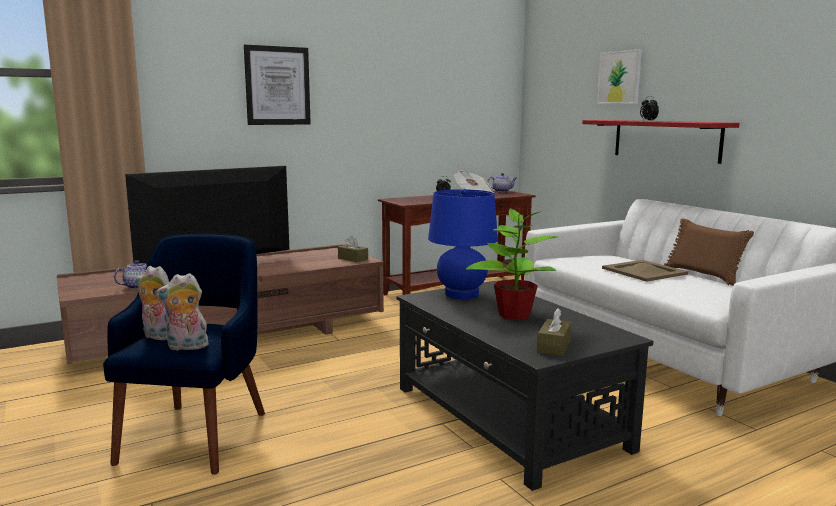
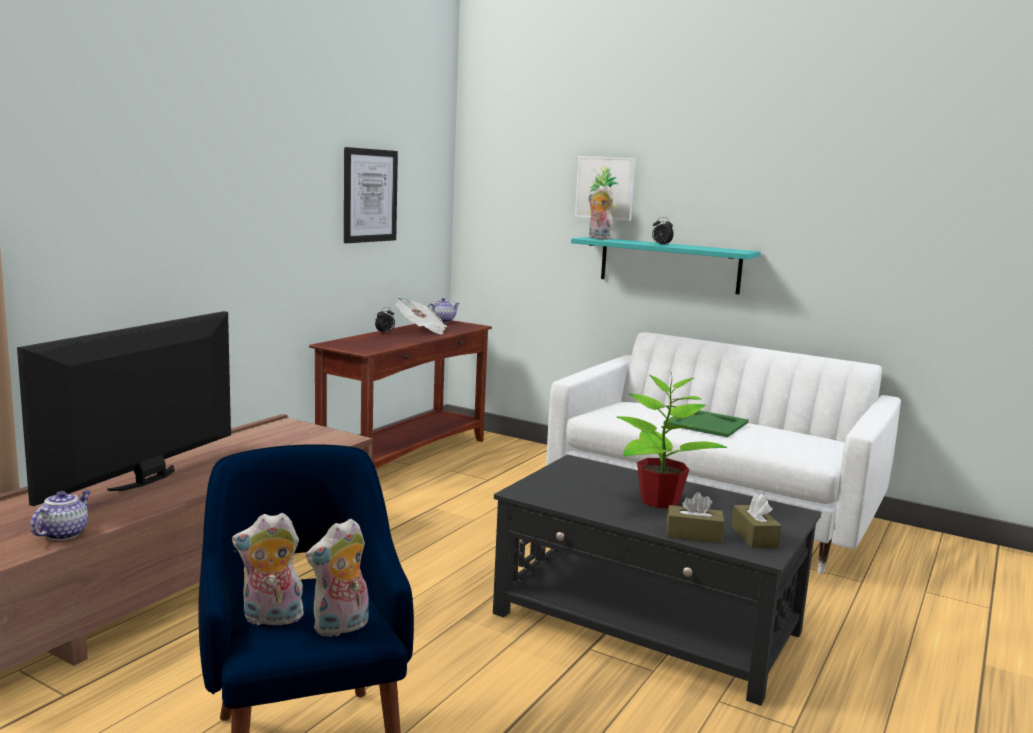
camera: 30 degrees left, 0 degrees up
picture [244,45,311,125] -> picture moved to [344,147,398,243]
brown tissue box [338,236,368,263] -> brown tissue box moved to [667,492,724,543]
blue table lamp [428,189,498,299] -> none
red shelf [582,120,740,164] -> turquoise shelf [571,237,761,294]
beige tray [602,260,688,282] -> green tray [663,410,749,437]
brown pillow [665,218,754,286] -> none
none -> plush toy [588,185,614,240]

